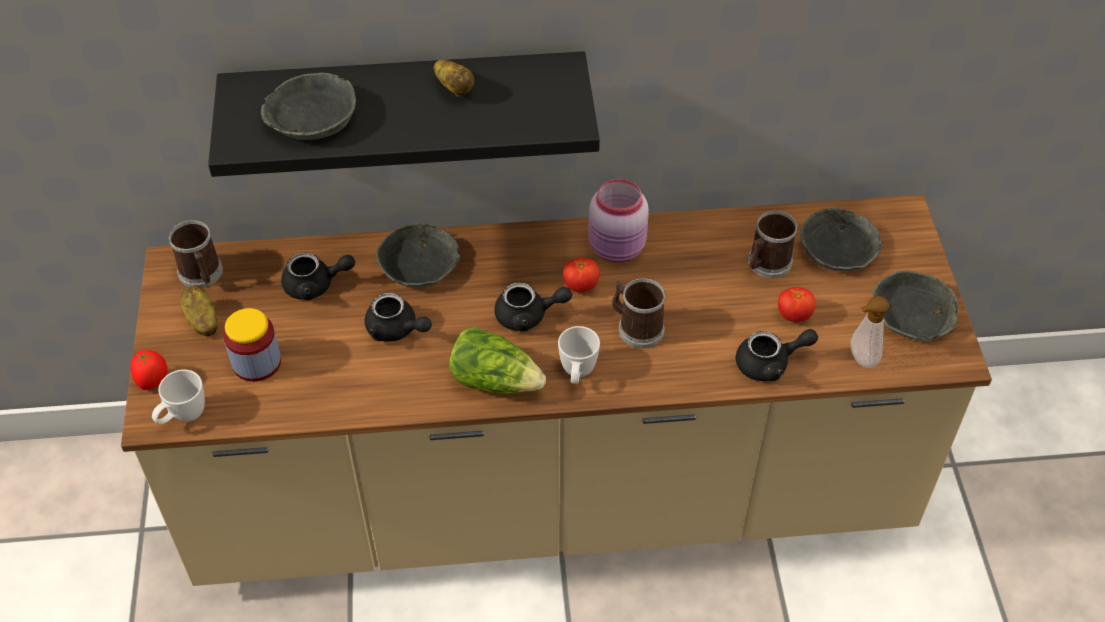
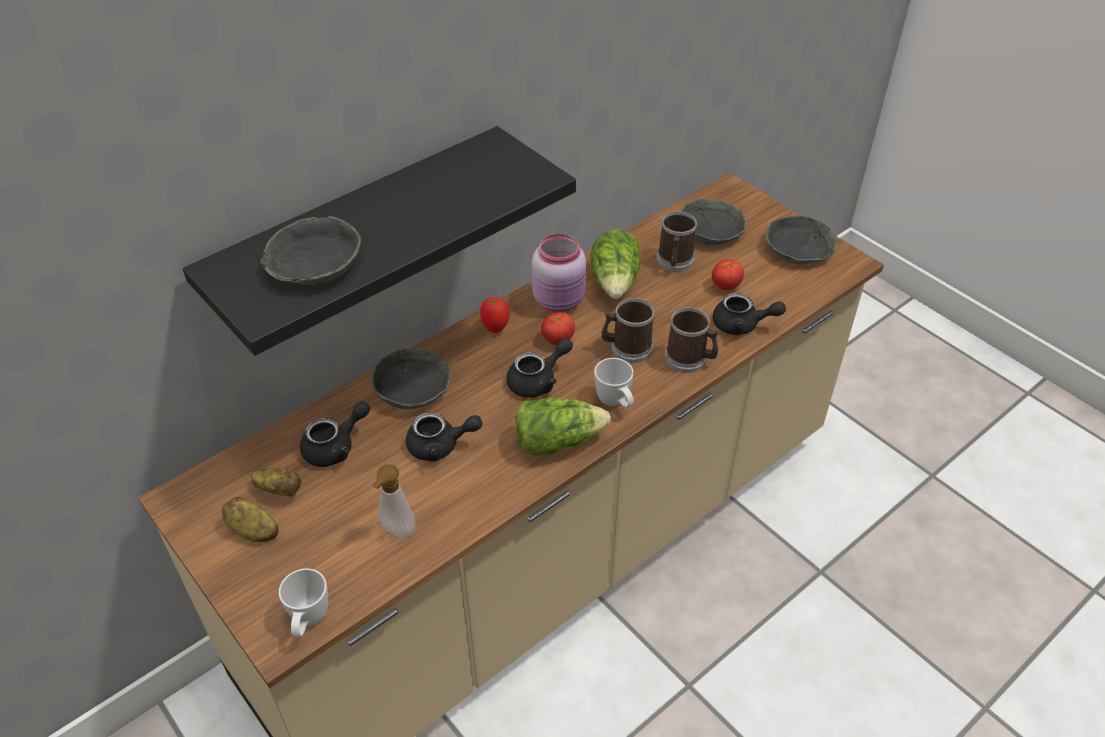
camera: 35 degrees left, 5 degrees down
tomato [131,350,167,390] -> tomato moved to [480,297,510,333]
mug [169,220,223,288] -> mug moved to [664,308,719,373]
jar [223,308,281,382] -> none
potato [433,60,474,97] -> potato moved to [251,468,302,497]
black teapot [736,329,818,381] -> black teapot turned 60 degrees clockwise [713,293,786,335]
soap dispenser [850,296,890,368] -> soap dispenser moved to [372,464,416,537]
none -> lettuce [591,229,640,299]

